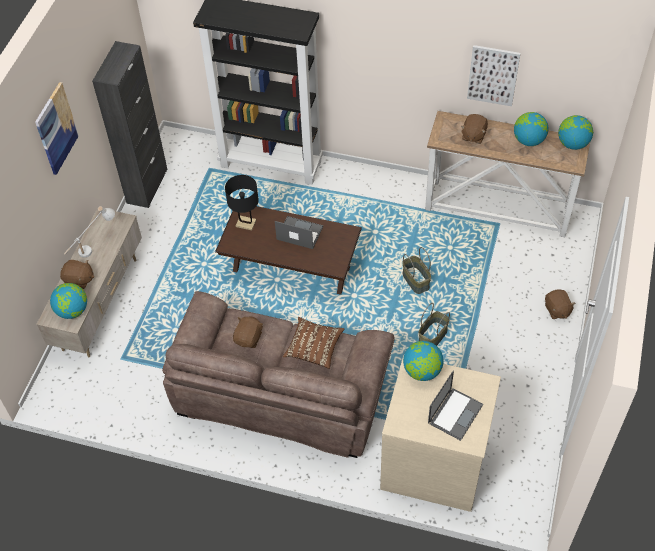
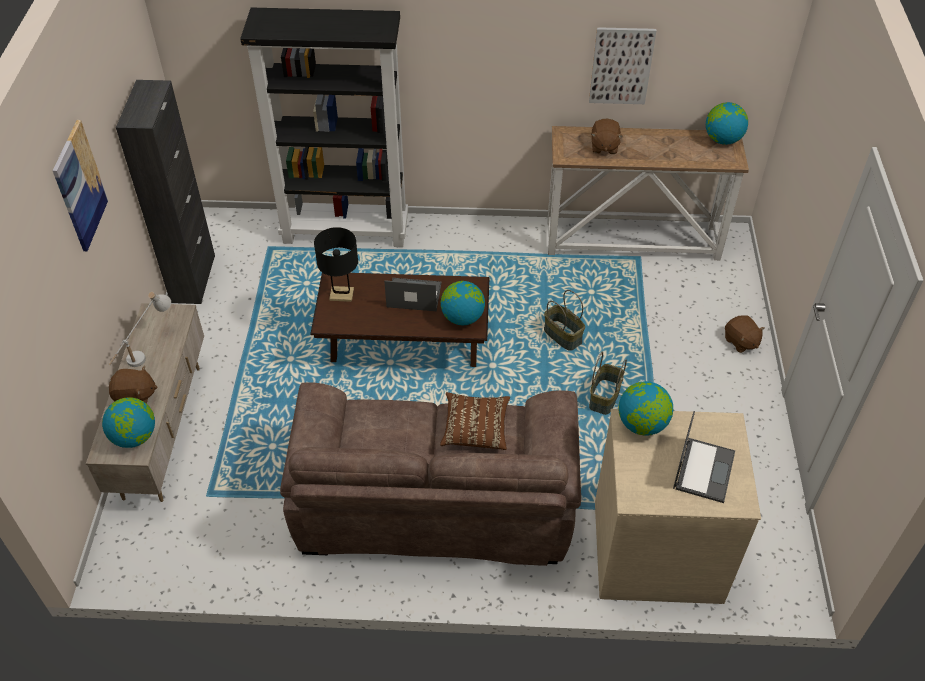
camera: 15 degrees left, 5 degrees down
brown plush toy [233,316,263,348] -> none
globe [514,112,548,146] -> globe moved to [441,281,485,325]

